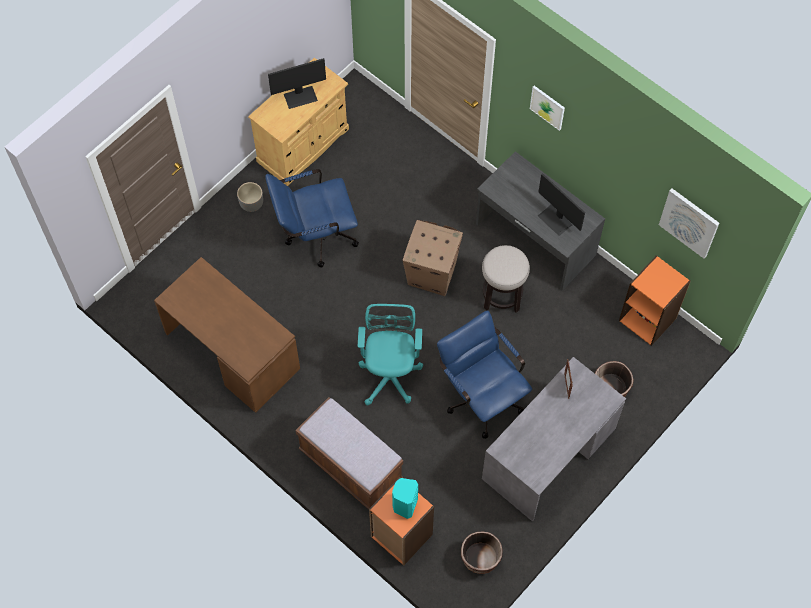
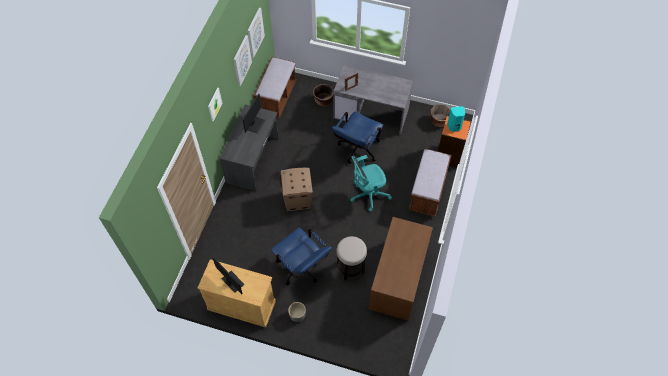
camera: 115 degrees left, 5 degrees down
stool [482,245,530,313] -> stool moved to [336,236,367,281]
orange bookcase [619,255,691,346] -> brown bench [254,57,297,118]
none -> picture [233,35,252,86]

